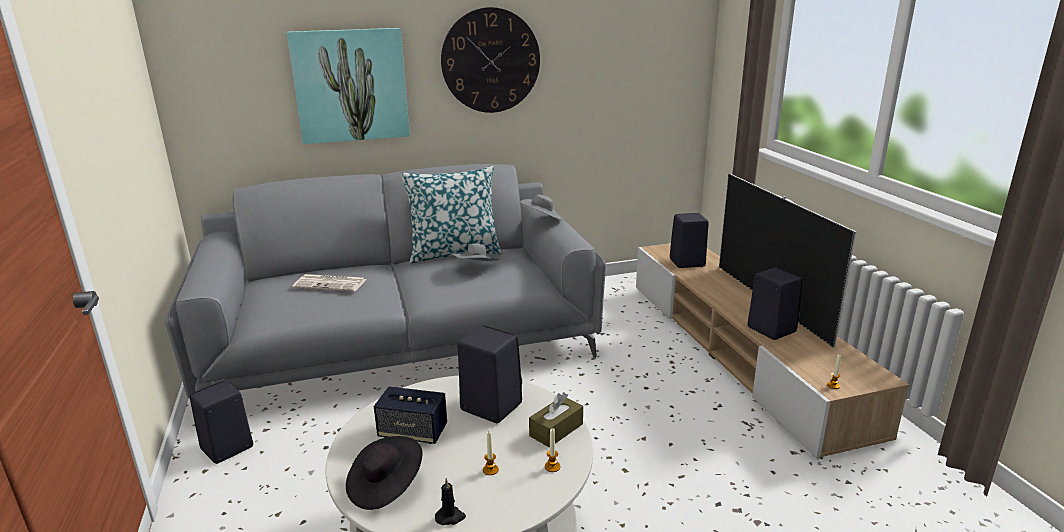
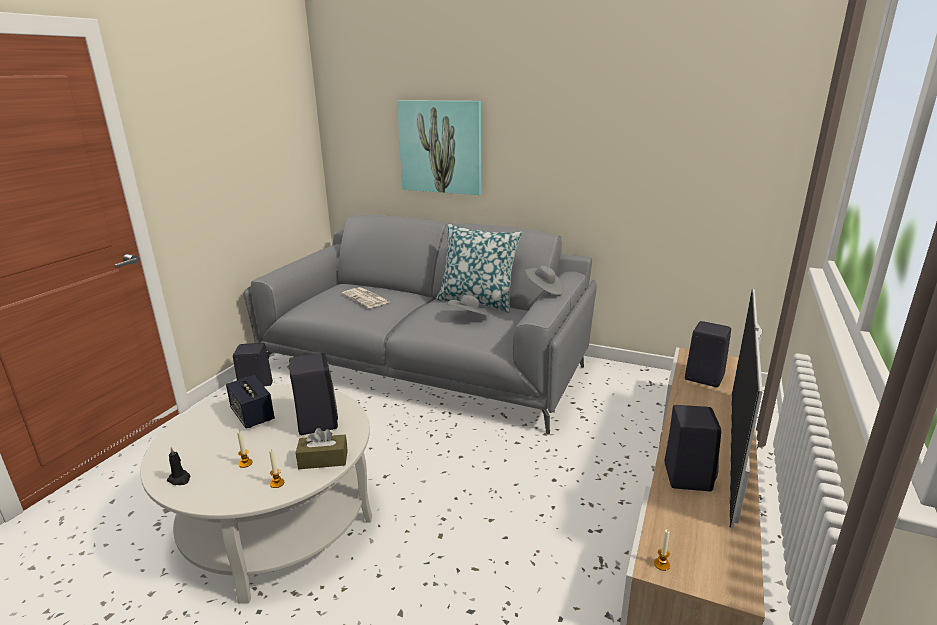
camera: 40 degrees right, 0 degrees up
black hat [346,436,423,510] -> none
wall clock [441,7,540,113] -> none

